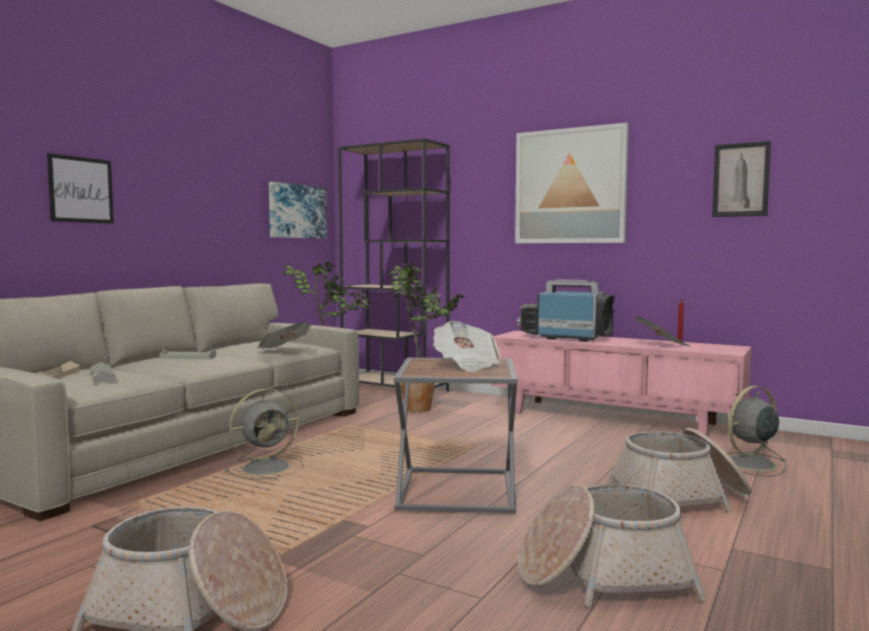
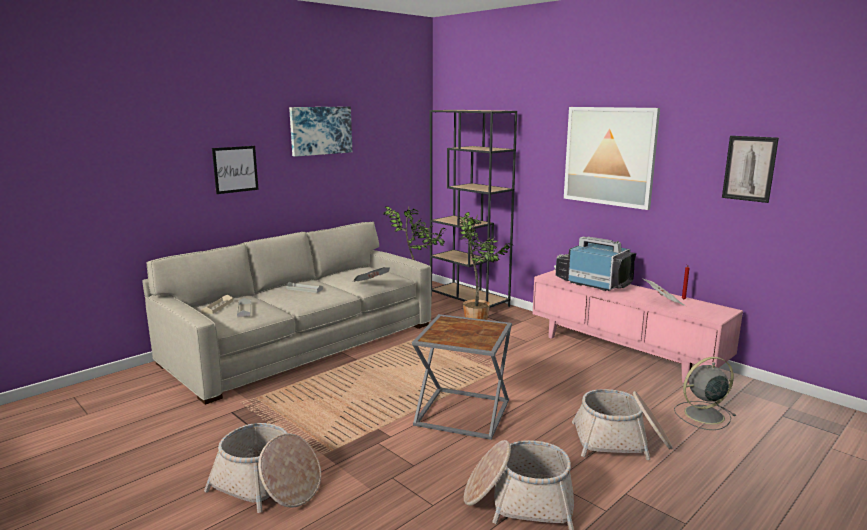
camera: 15 degrees right, 10 degrees up
grey fan [225,388,303,480] -> none
picture [269,182,327,239] -> picture moved to [289,107,352,157]
newspaper [433,321,501,372] -> none

